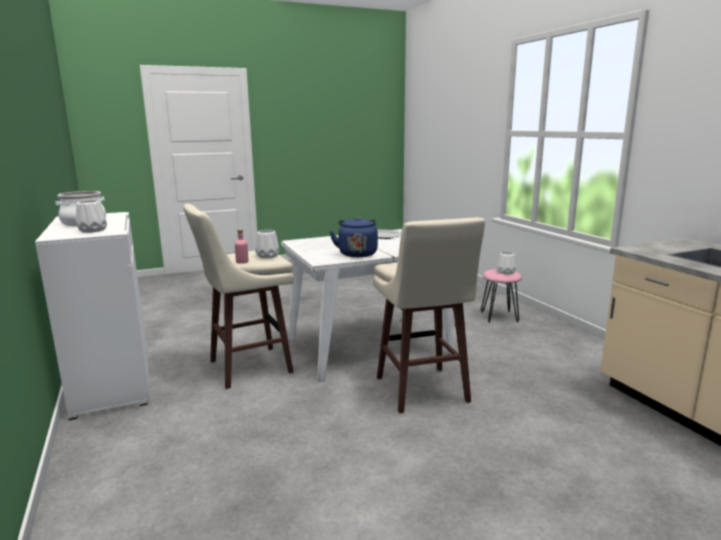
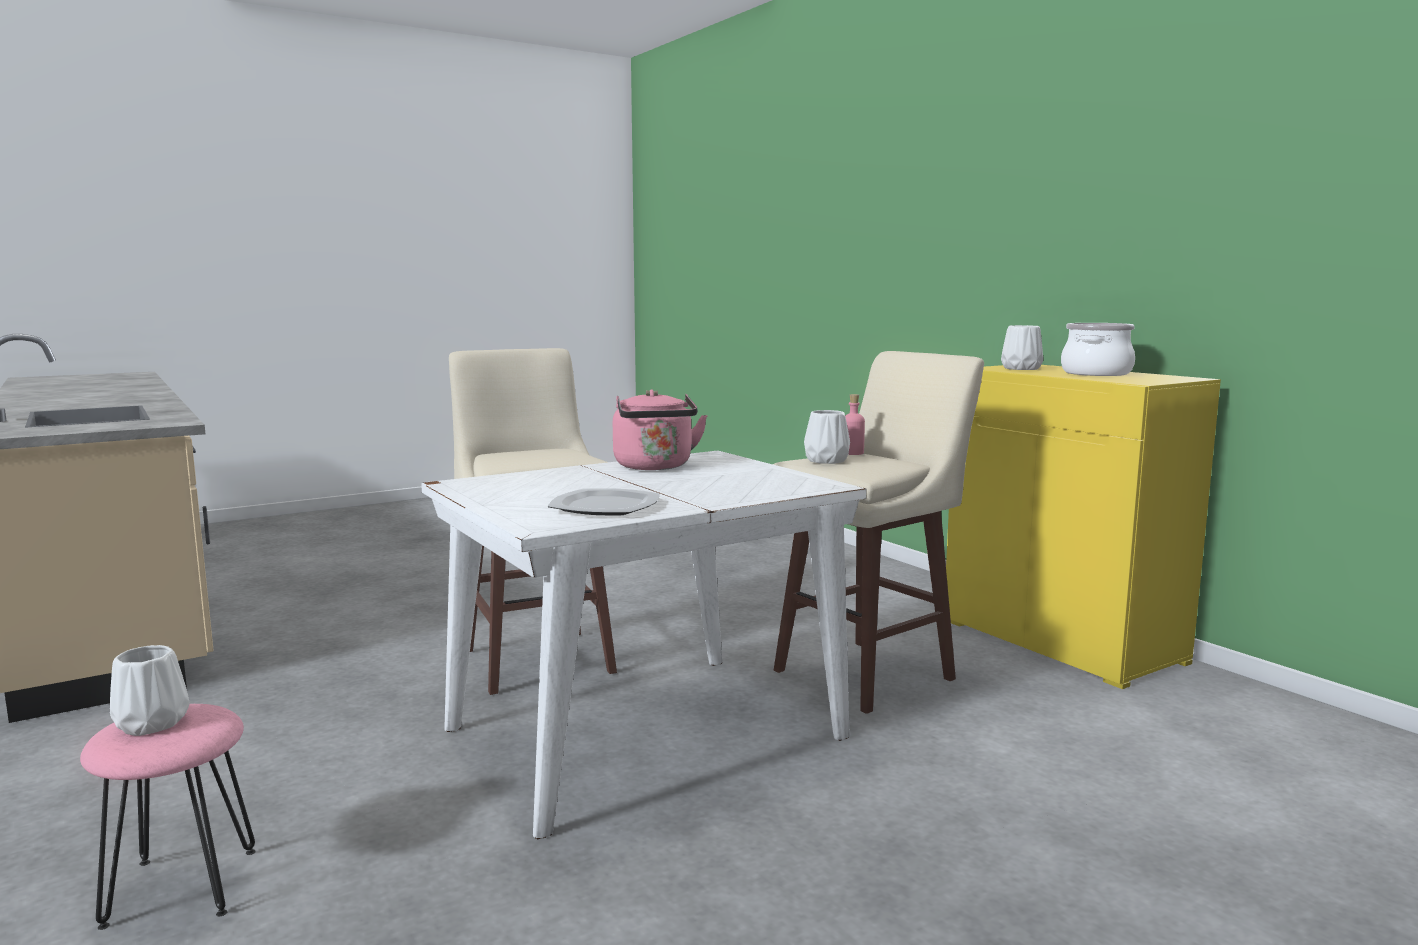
camera: 170 degrees right, 5 degrees down
white cabinet [35,212,150,421] -> yellow cabinet [946,365,1221,689]
blue kettle [330,217,378,257] -> pink kettle [613,390,708,470]

